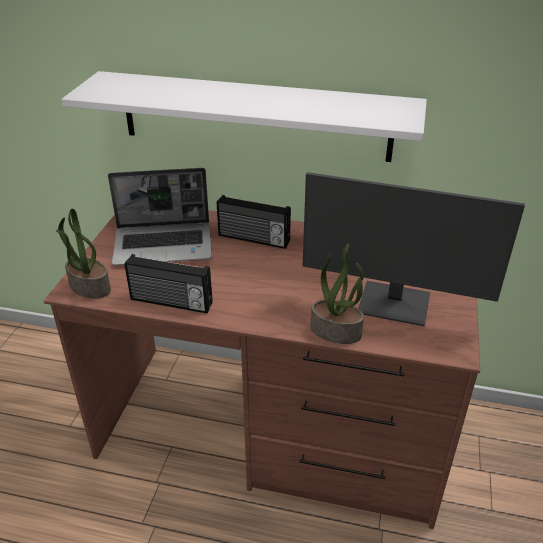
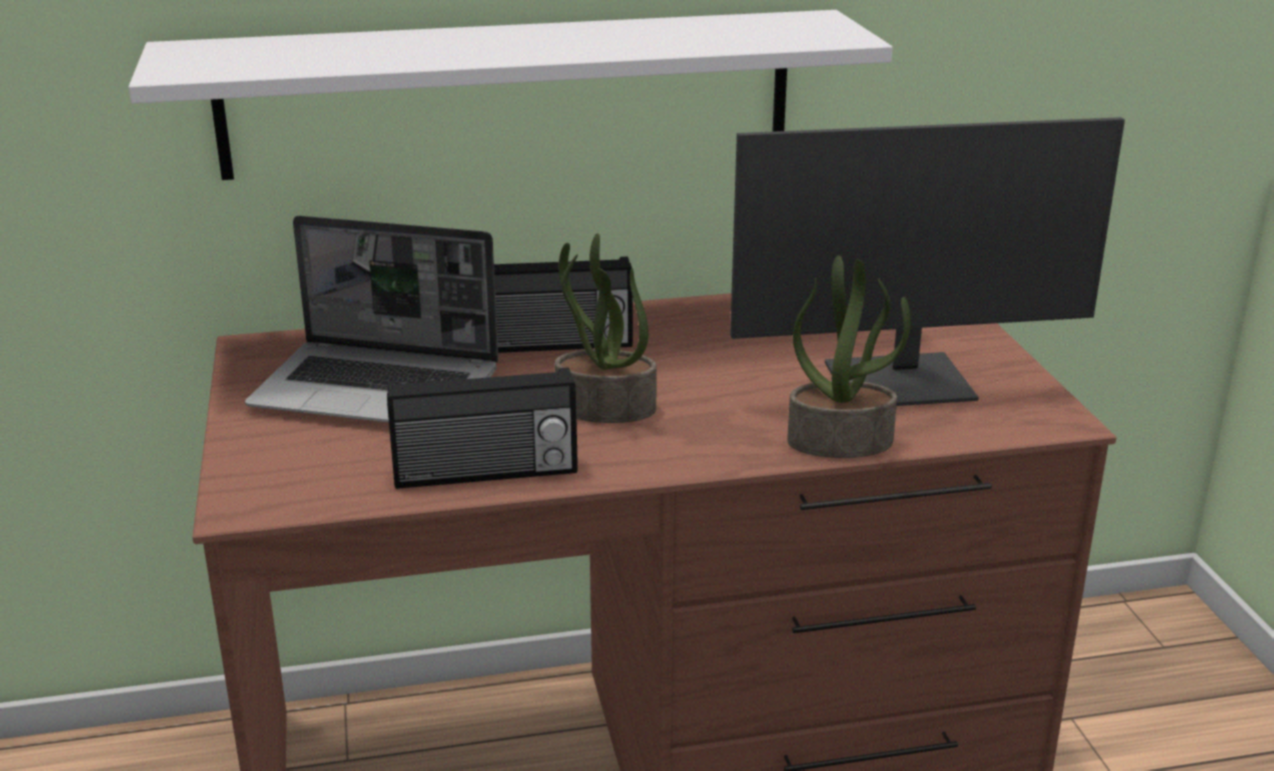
camera: 25 degrees left, 10 degrees down
potted plant [56,209,111,299] -> potted plant moved to [554,233,657,423]
laptop [108,168,212,266] -> laptop turned 45 degrees clockwise [245,216,499,423]

